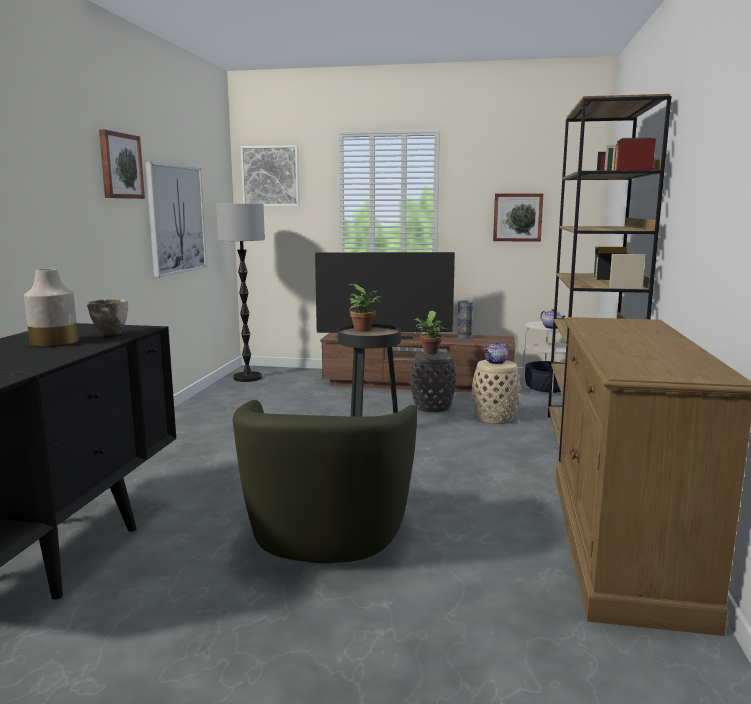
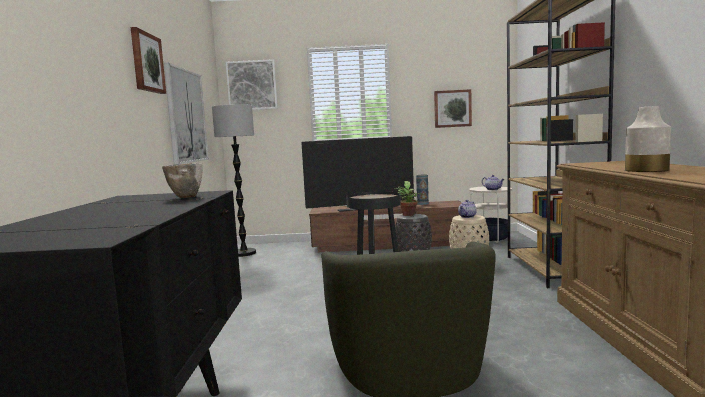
camera: 10 degrees left, 5 degrees down
beige vase [24,269,79,347] -> beige vase moved to [625,106,671,172]
potted plant [348,284,382,332] -> none

